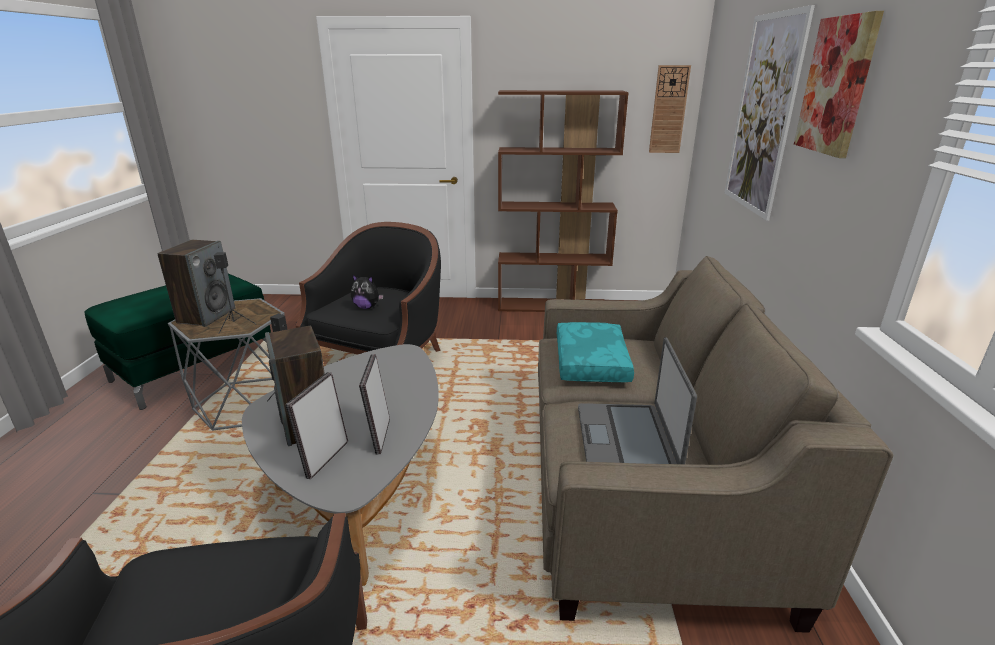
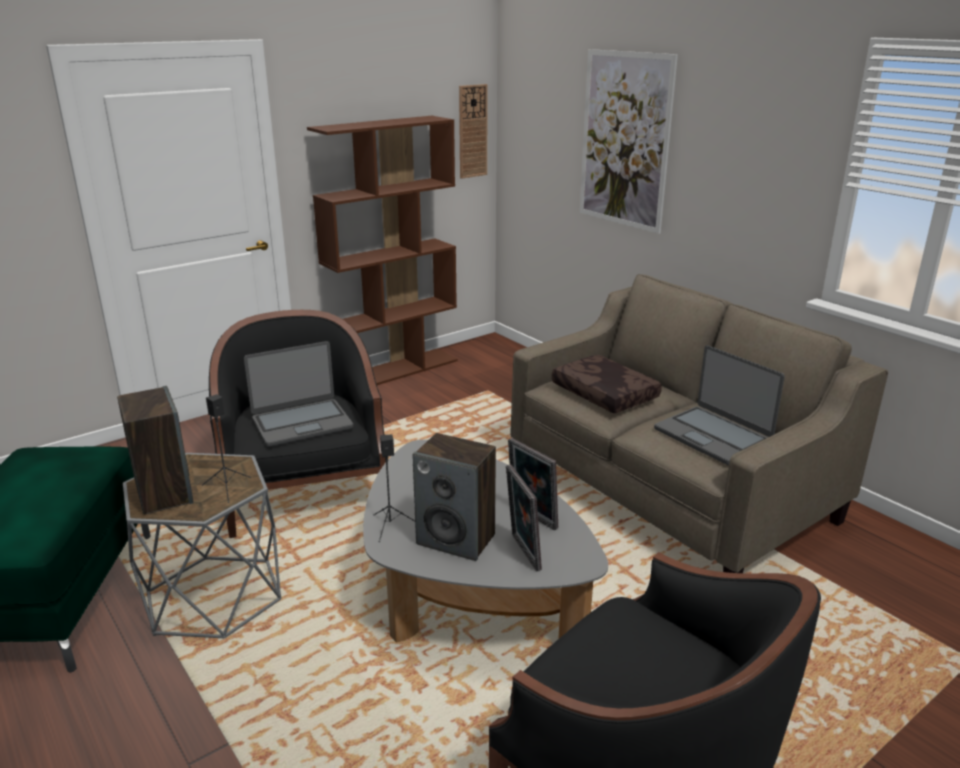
camera: 40 degrees left, 0 degrees up
plush toy [351,274,384,309] -> laptop [244,341,354,447]
turquoise pillow [557,322,634,382] -> brown pillow [552,355,662,413]
picture [794,11,884,158] -> none

